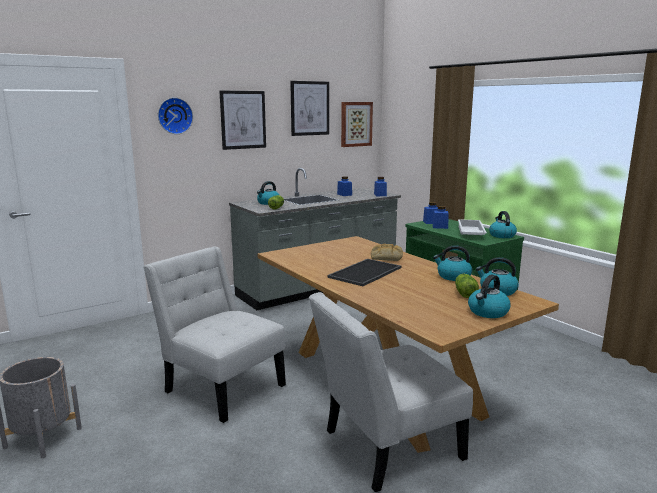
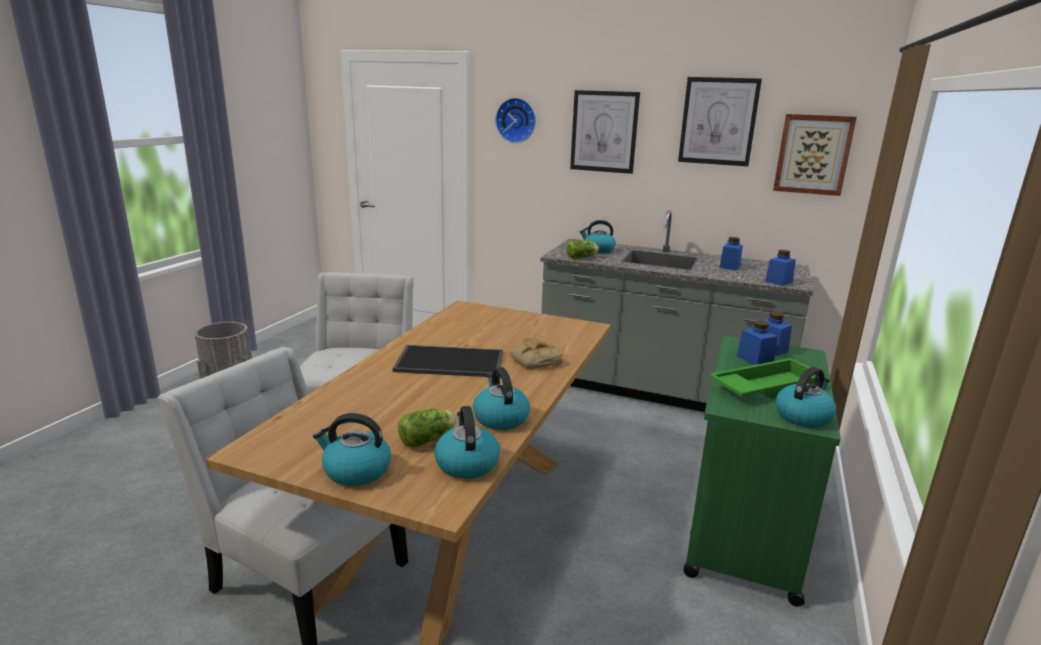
camera: 55 degrees right, 5 degrees up
white tray [458,219,487,235] -> green tray [709,358,826,399]

